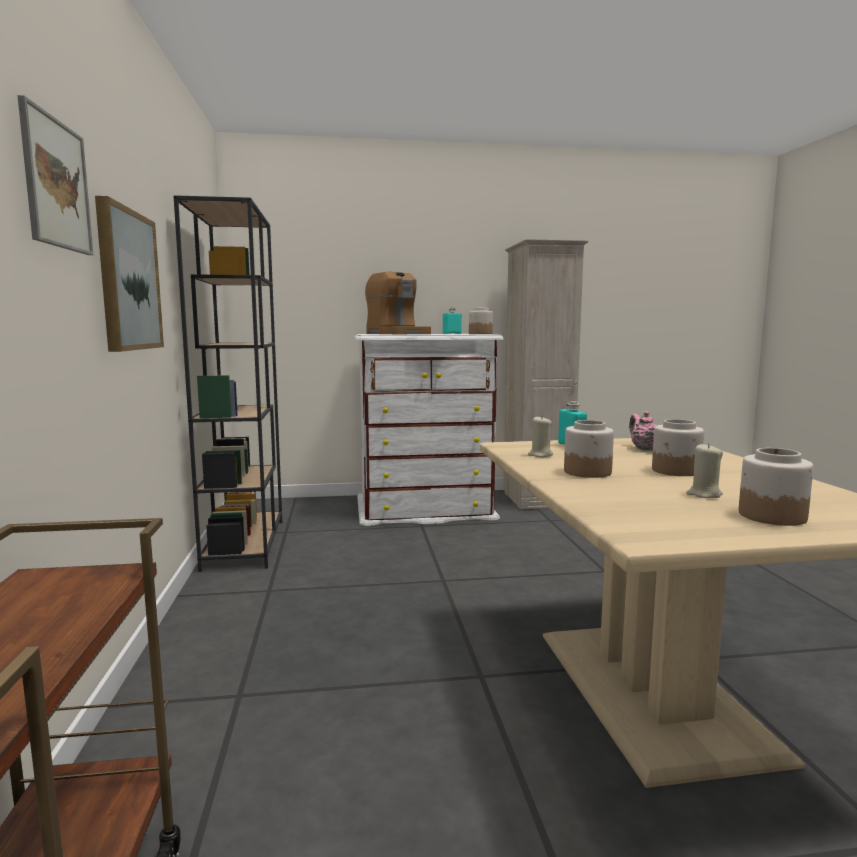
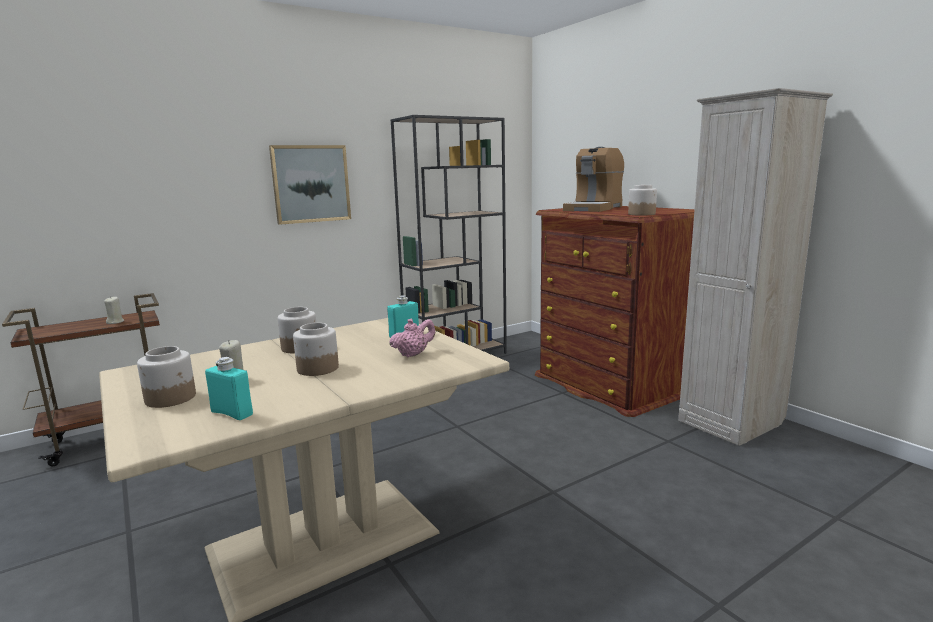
camera: 65 degrees right, 5 degrees up
picture [17,95,93,255] -> none
white dresser [354,334,504,526] -> brown dresser [535,206,695,417]
turquoise bottle [443,308,462,334] -> turquoise bottle moved to [205,357,253,420]
beige candle [528,415,553,457] -> beige candle moved to [104,296,124,324]

